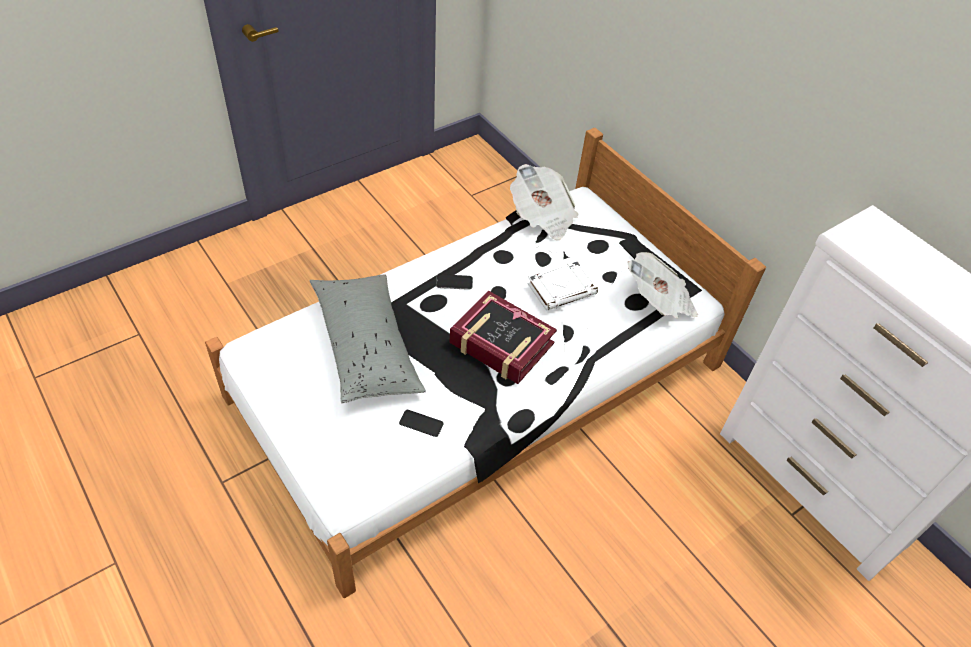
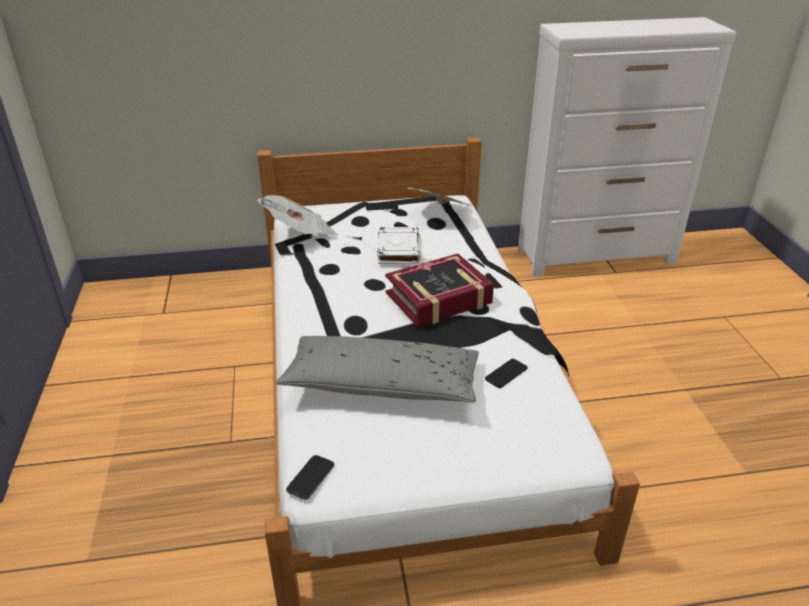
camera: 60 degrees left, 15 degrees down
phone [436,274,473,290] -> phone moved to [286,455,335,500]

